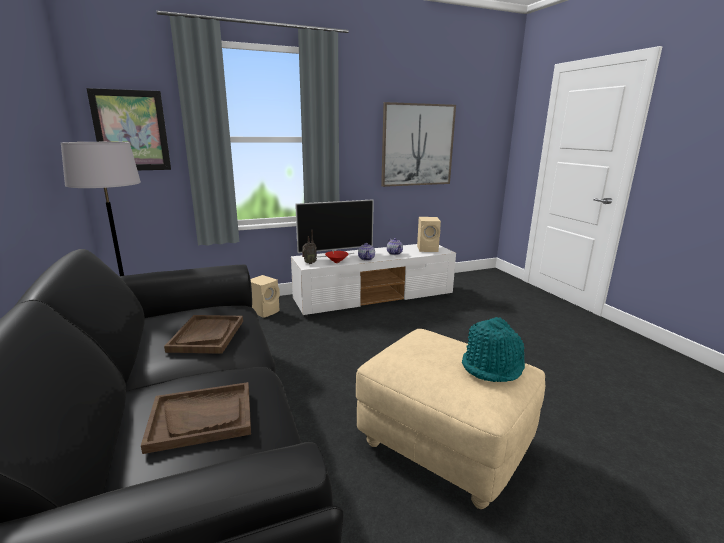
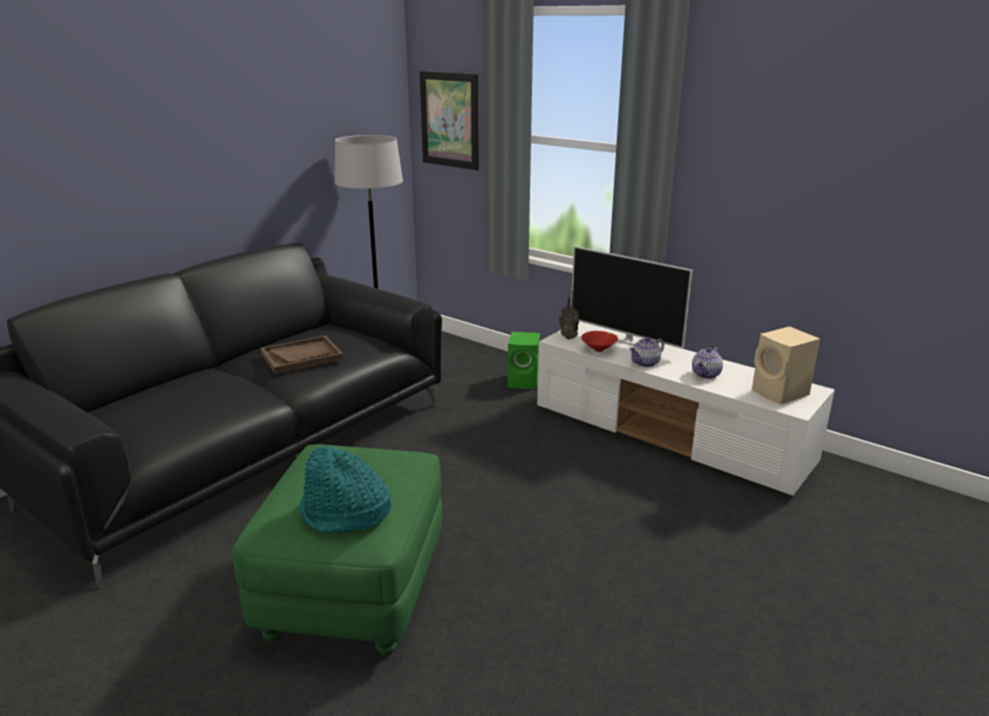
camera: 60 degrees right, 5 degrees up
brown tray [141,382,251,454] -> none
beige speaker [251,275,280,318] -> green speaker [508,332,540,389]
beige ottoman [356,329,545,509] -> green ottoman [232,444,442,656]
picture [381,102,456,187] -> none

